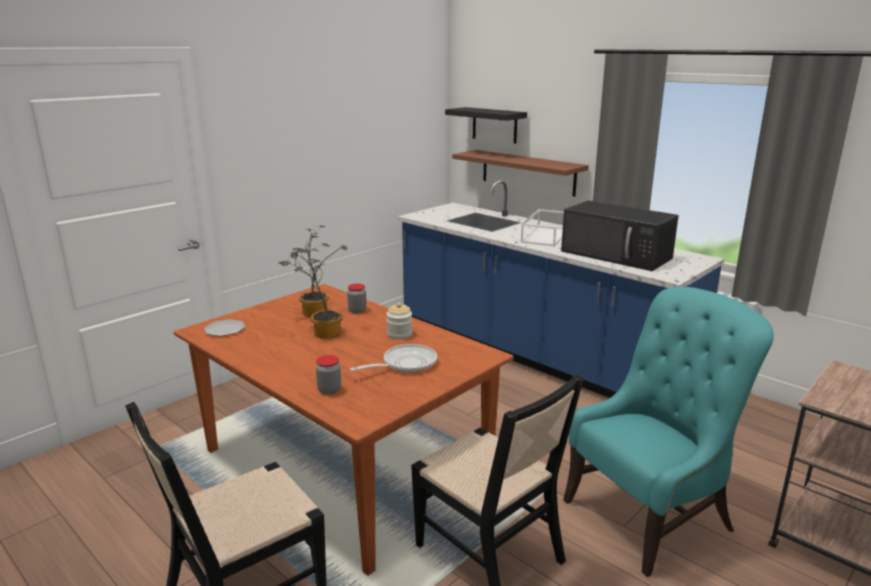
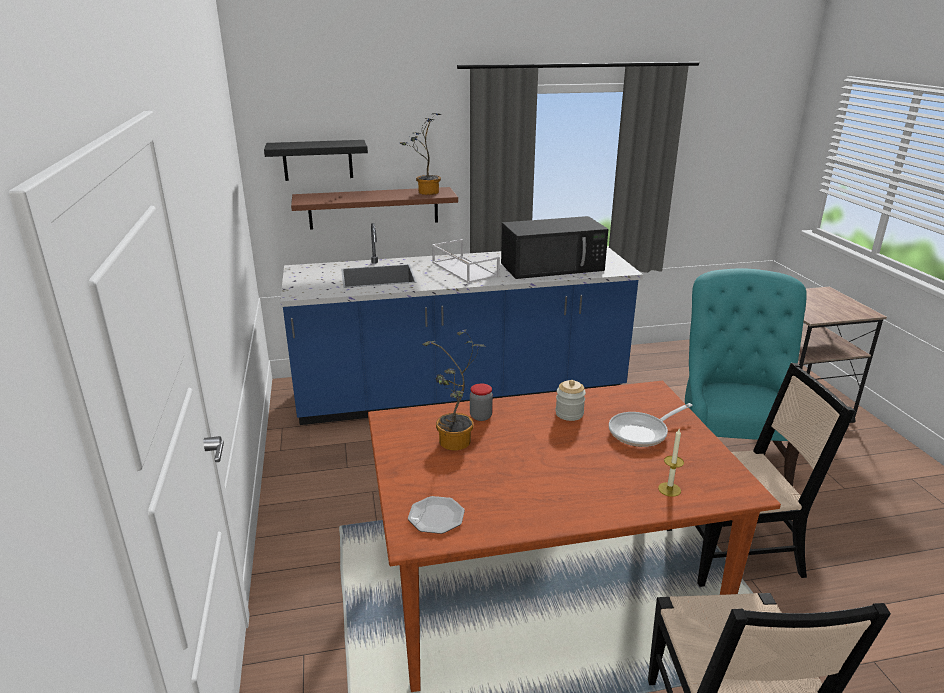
camera: 55 degrees left, 5 degrees up
potted plant [294,243,348,339] -> potted plant moved to [400,113,441,195]
jar [316,355,341,395] -> candle [658,429,684,497]
frying pan [350,344,437,373] -> frying pan turned 120 degrees counterclockwise [609,403,693,447]

